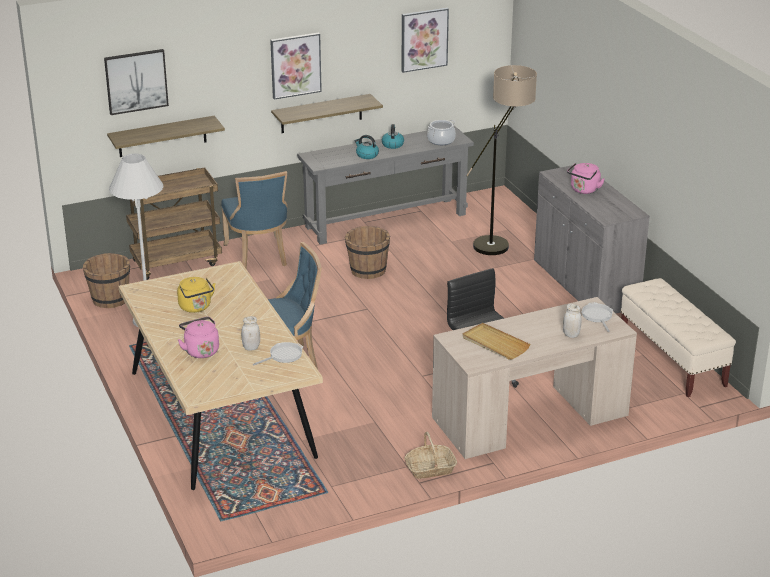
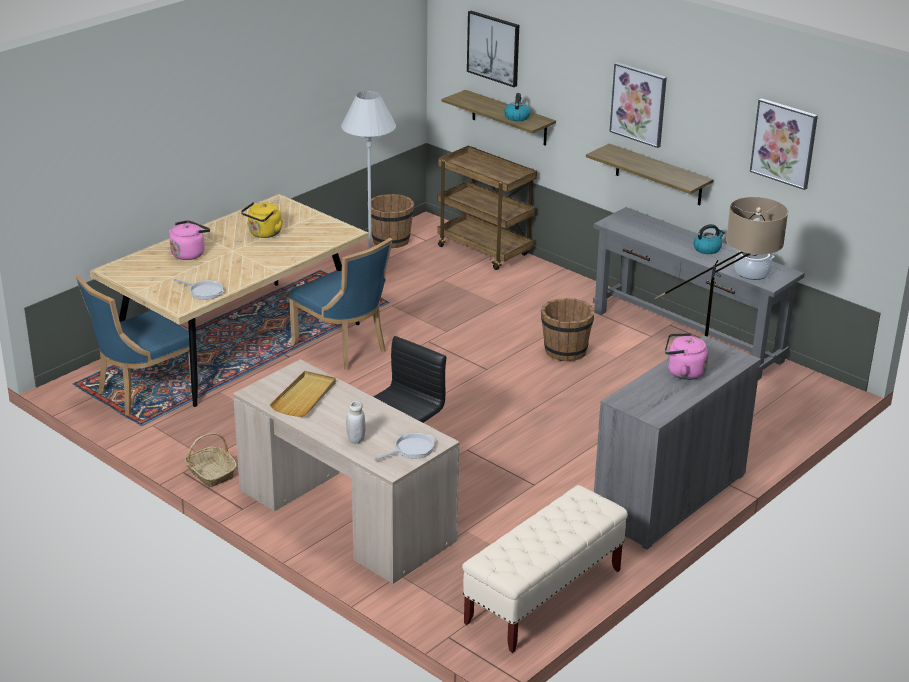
camera: 65 degrees right, 0 degrees up
blue chair [221,171,288,270] -> blue chair moved to [76,275,200,416]
white jar [241,316,260,351] -> none
kettle [355,135,379,159] -> kettle moved to [504,93,531,121]

